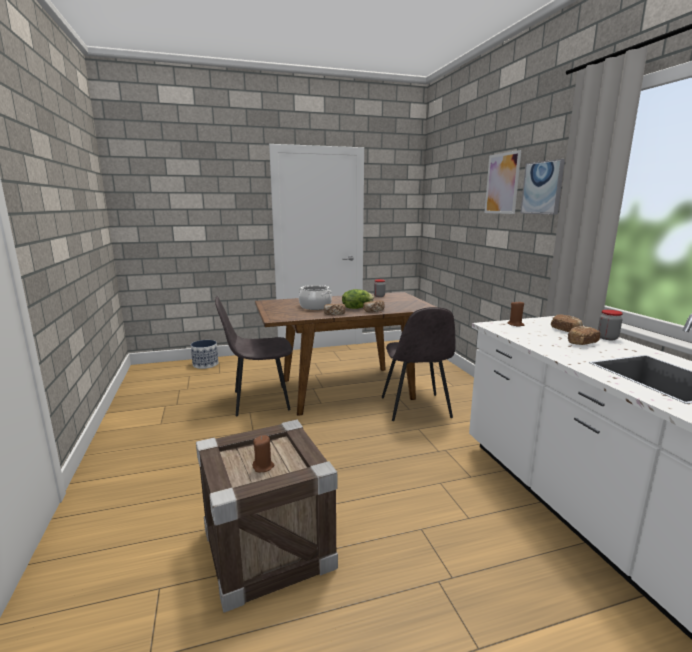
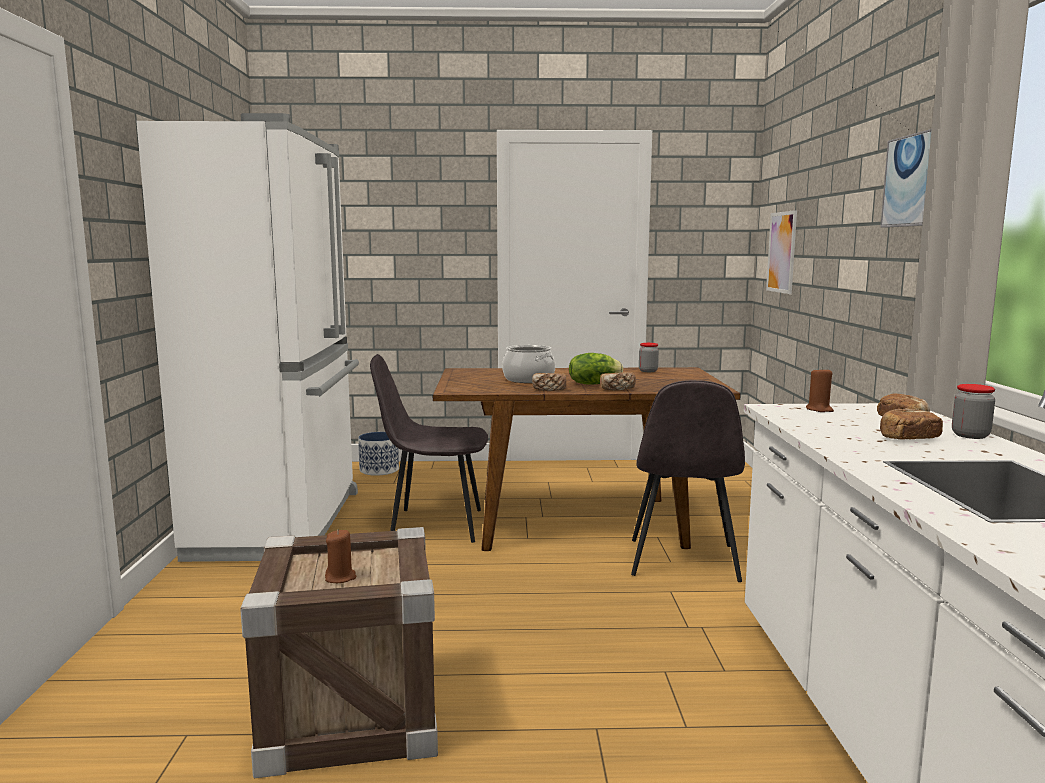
camera: 15 degrees right, 5 degrees down
picture [485,150,521,214] -> picture moved to [766,210,797,294]
none -> white fridge [136,113,359,562]

